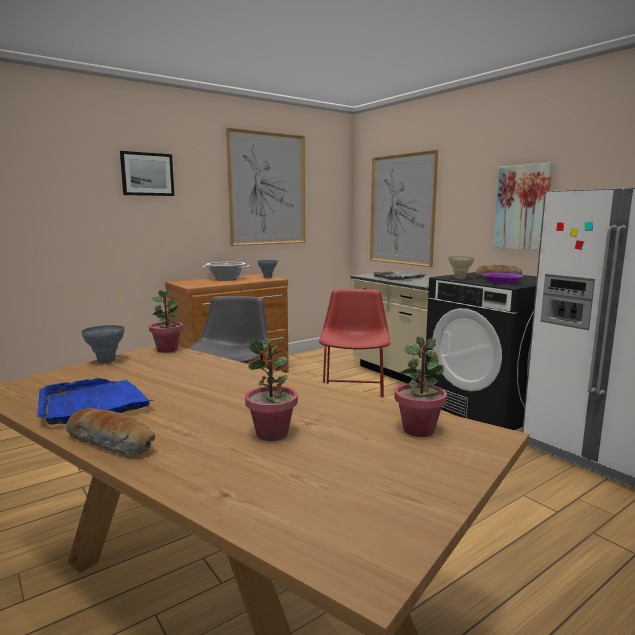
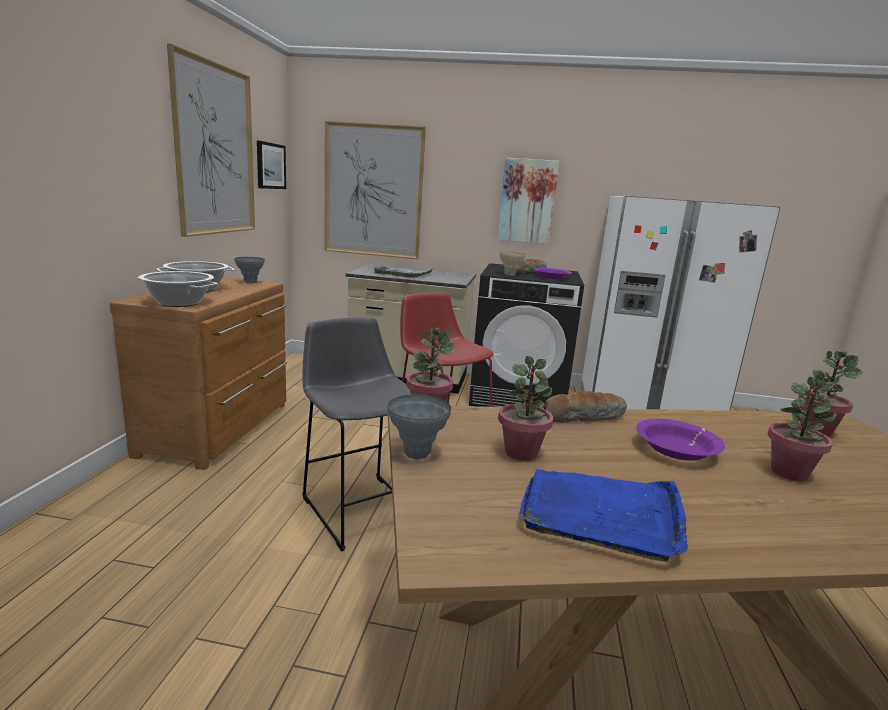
camera: 45 degrees left, 5 degrees up
bread [66,408,155,455] -> bread moved to [543,391,627,423]
picture [120,151,174,196] -> picture moved to [257,141,286,189]
none -> cooking pot [137,271,218,307]
none -> potted plant [498,356,553,461]
none -> purple bowl [636,419,725,461]

